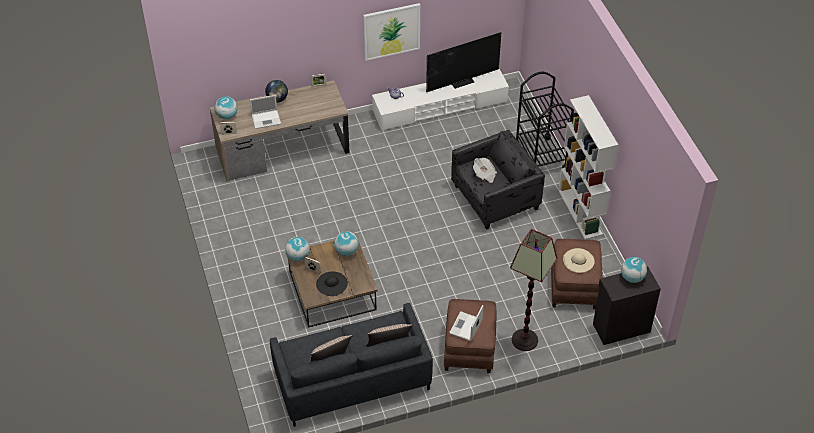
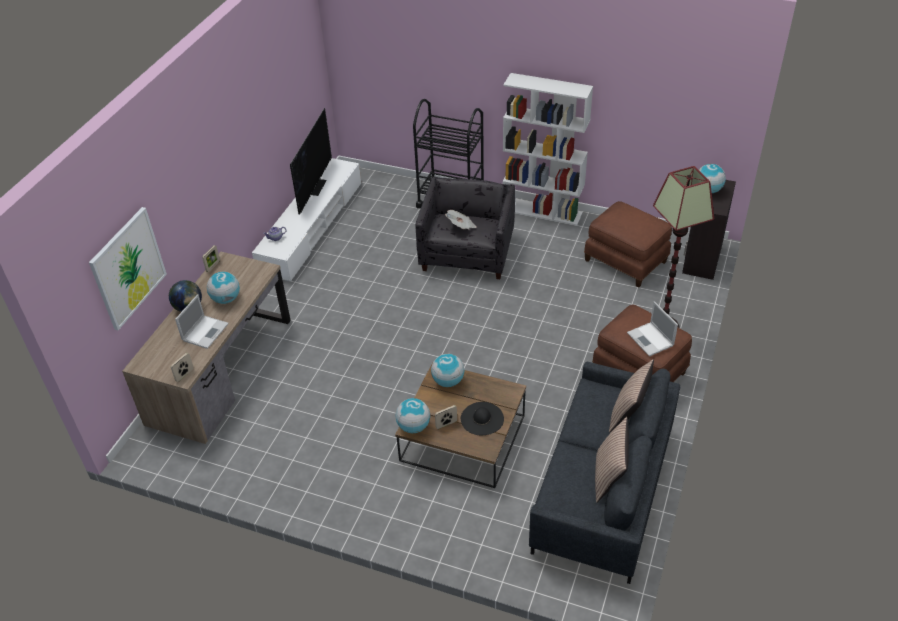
camera: 50 degrees left, 5 degrees down
globe [214,96,238,120] -> globe moved to [207,272,240,304]
picture [363,3,420,61] -> picture moved to [89,207,167,330]
beige hat [563,248,595,273] -> none

